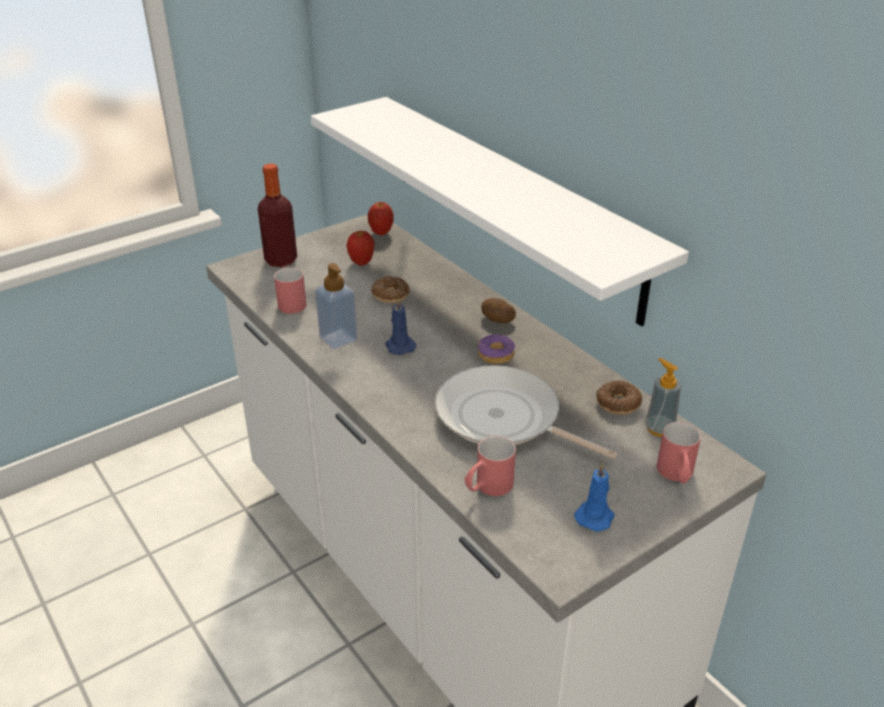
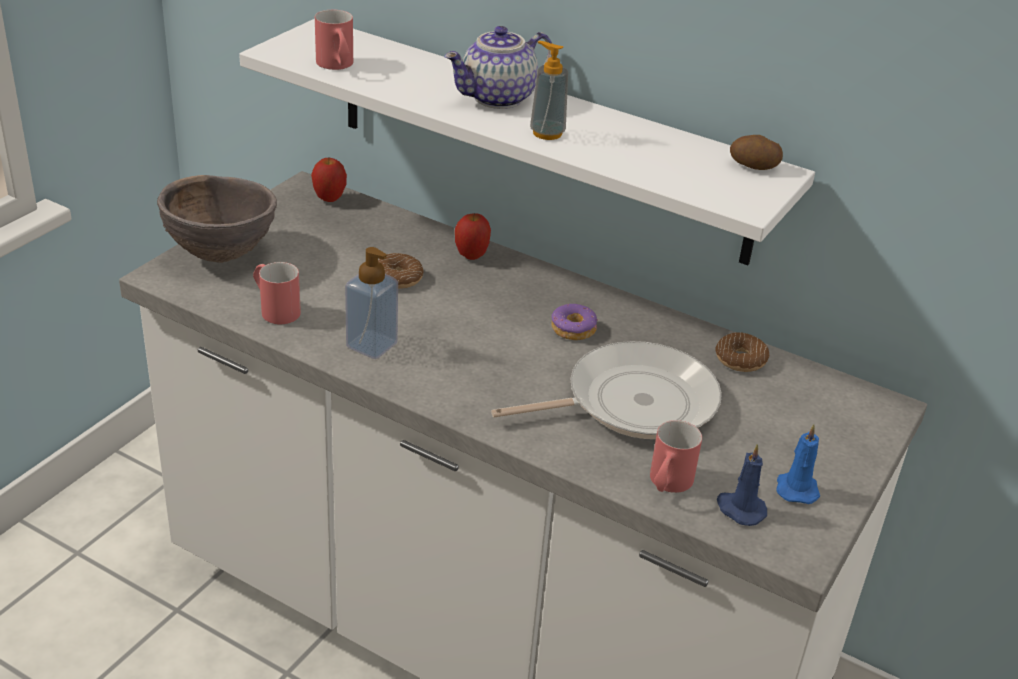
camera: 25 degrees left, 0 degrees up
bottle [258,163,297,267] -> brown bowl [157,175,277,263]
apple [346,231,374,265] -> apple moved to [455,213,491,260]
blue candle [385,298,417,355] -> blue candle moved to [717,444,767,526]
frying pan [435,365,618,459] -> frying pan turned 150 degrees clockwise [491,341,722,439]
potato [481,298,516,324] -> potato moved to [730,135,783,170]
soap dispenser [645,358,681,437] -> soap dispenser moved to [530,41,568,140]
red mug [657,422,701,483] -> red mug moved to [315,10,353,70]
none -> teapot [444,26,552,109]

